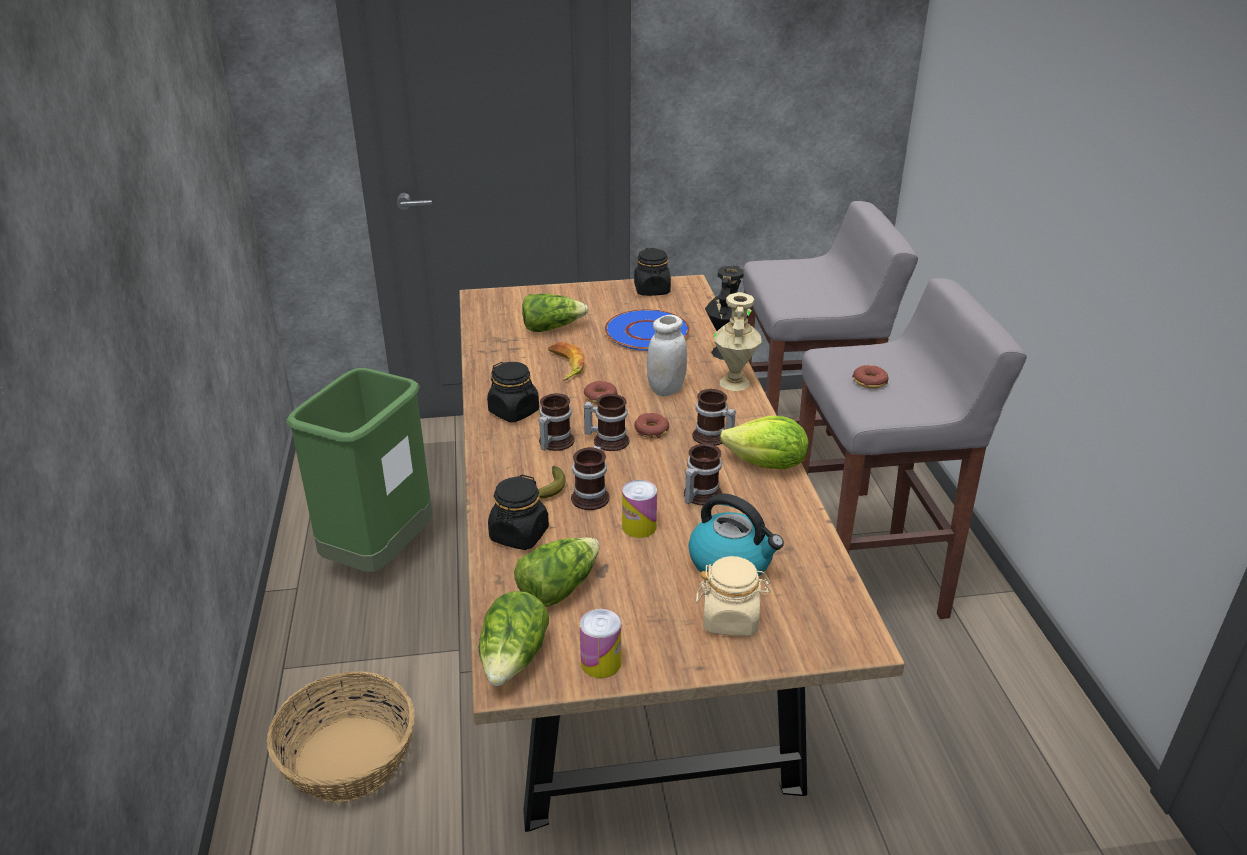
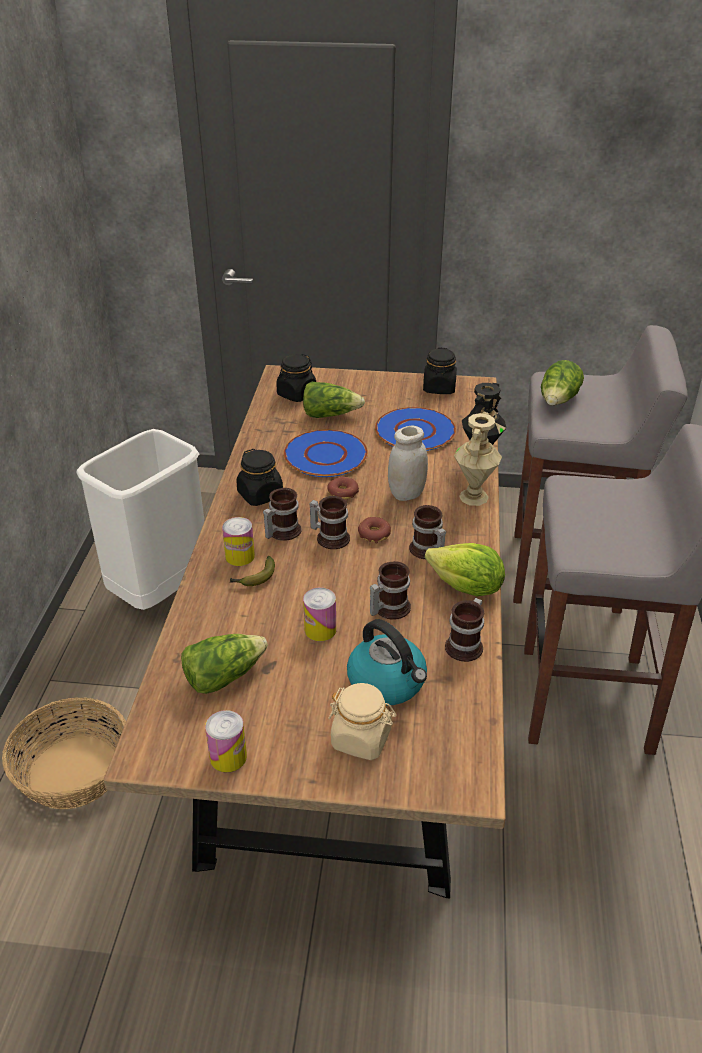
camera: 15 degrees right, 5 degrees up
green trash can [286,368,432,572] -> white trash can [76,429,205,610]
lettuce [479,591,549,686] -> lettuce moved to [541,360,584,406]
black jar [488,475,549,550] -> black jar moved to [276,354,316,402]
banana [548,342,584,381] -> blue plate [284,430,368,477]
mug [571,446,610,510] -> mug moved to [445,598,484,662]
donut [852,365,889,389] -> none
none -> can [222,517,255,566]

